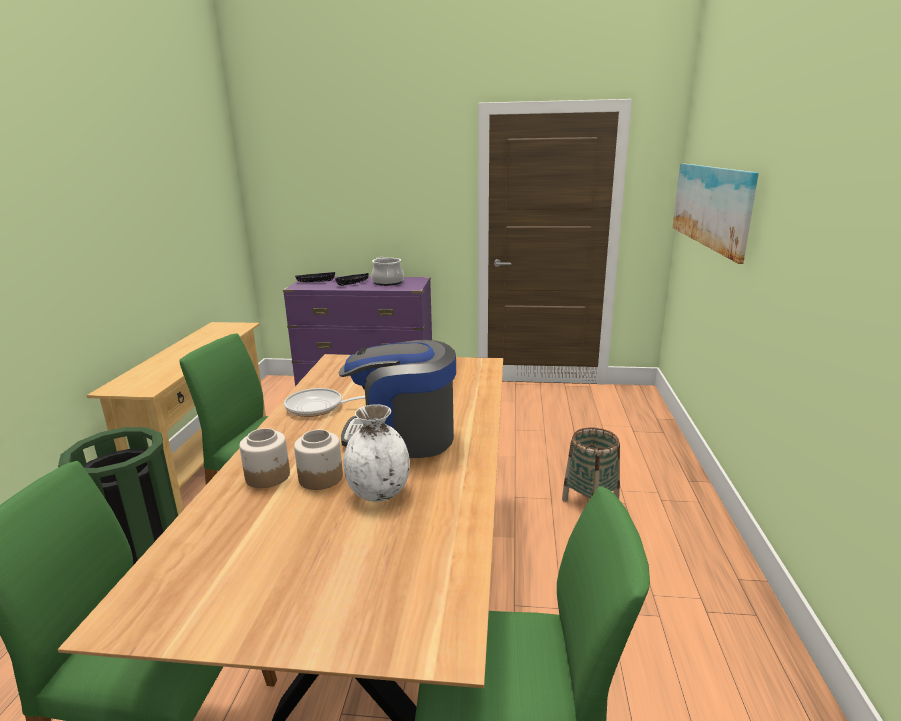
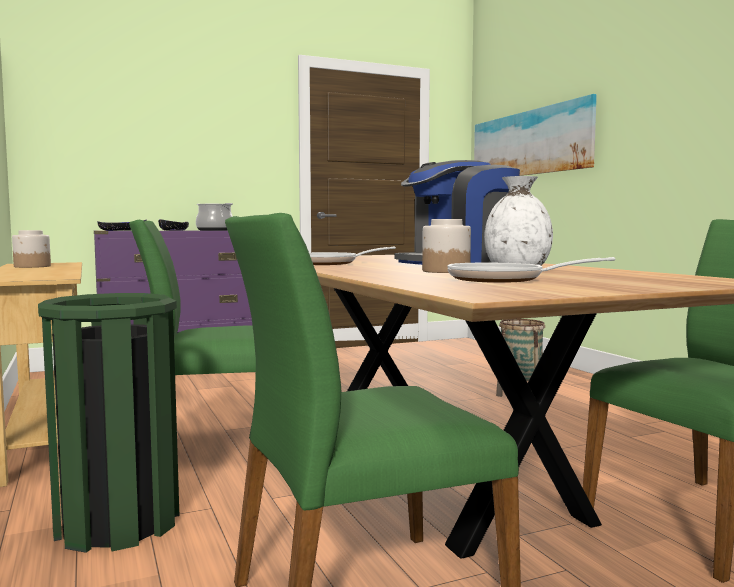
camera: 30 degrees left, 15 degrees down
jar [239,428,290,488] -> jar moved to [12,230,51,268]
none -> frying pan [447,257,615,283]

